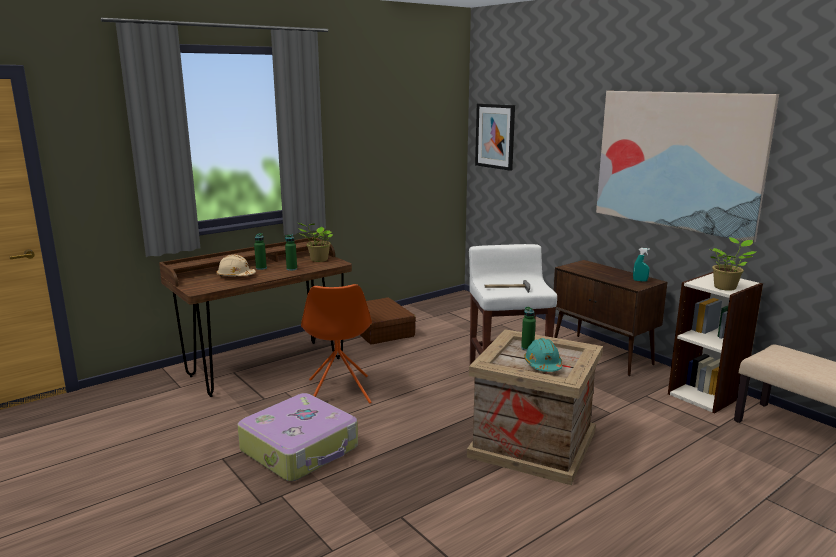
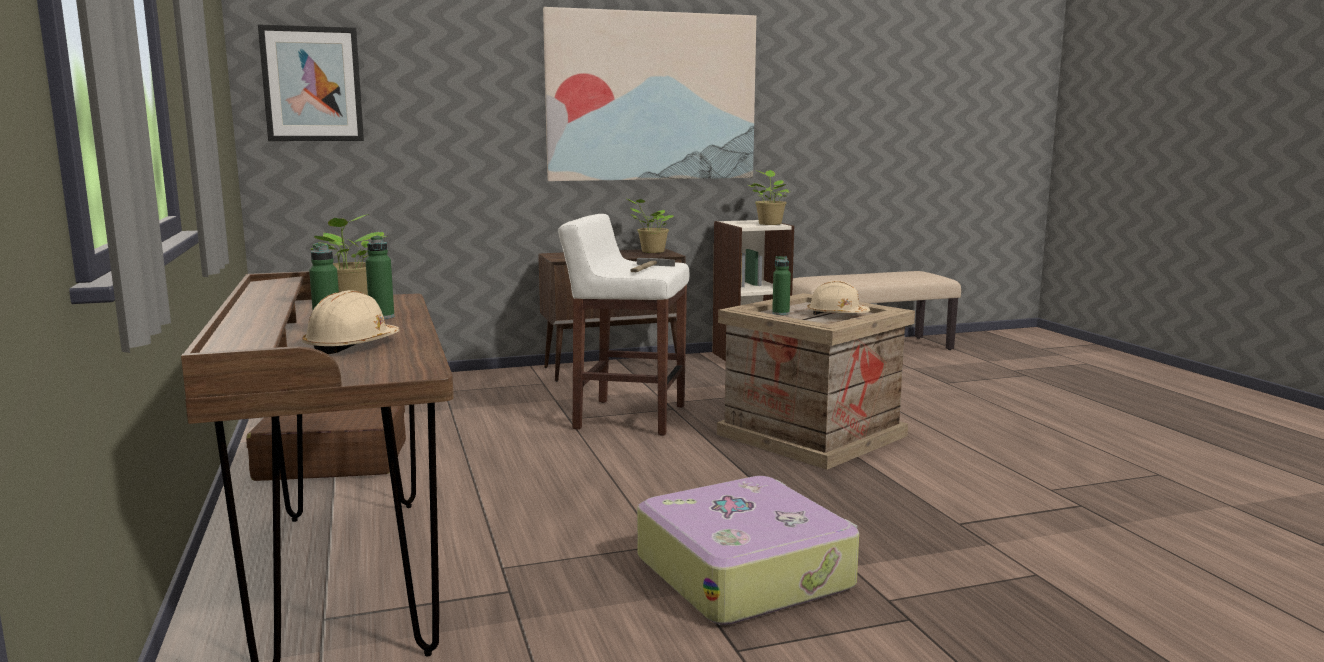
camera: 70 degrees left, 5 degrees down
orange chair [301,284,372,404] -> none
turquoise hard hat [524,338,562,372] -> beige hard hat [807,281,870,315]
turquoise spray bottle [633,248,650,282] -> potted plant [628,199,674,253]

